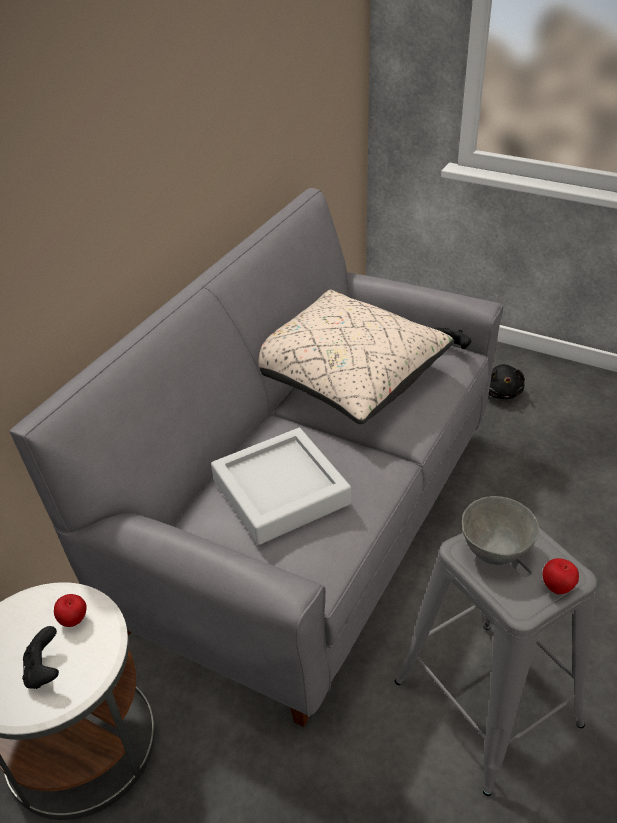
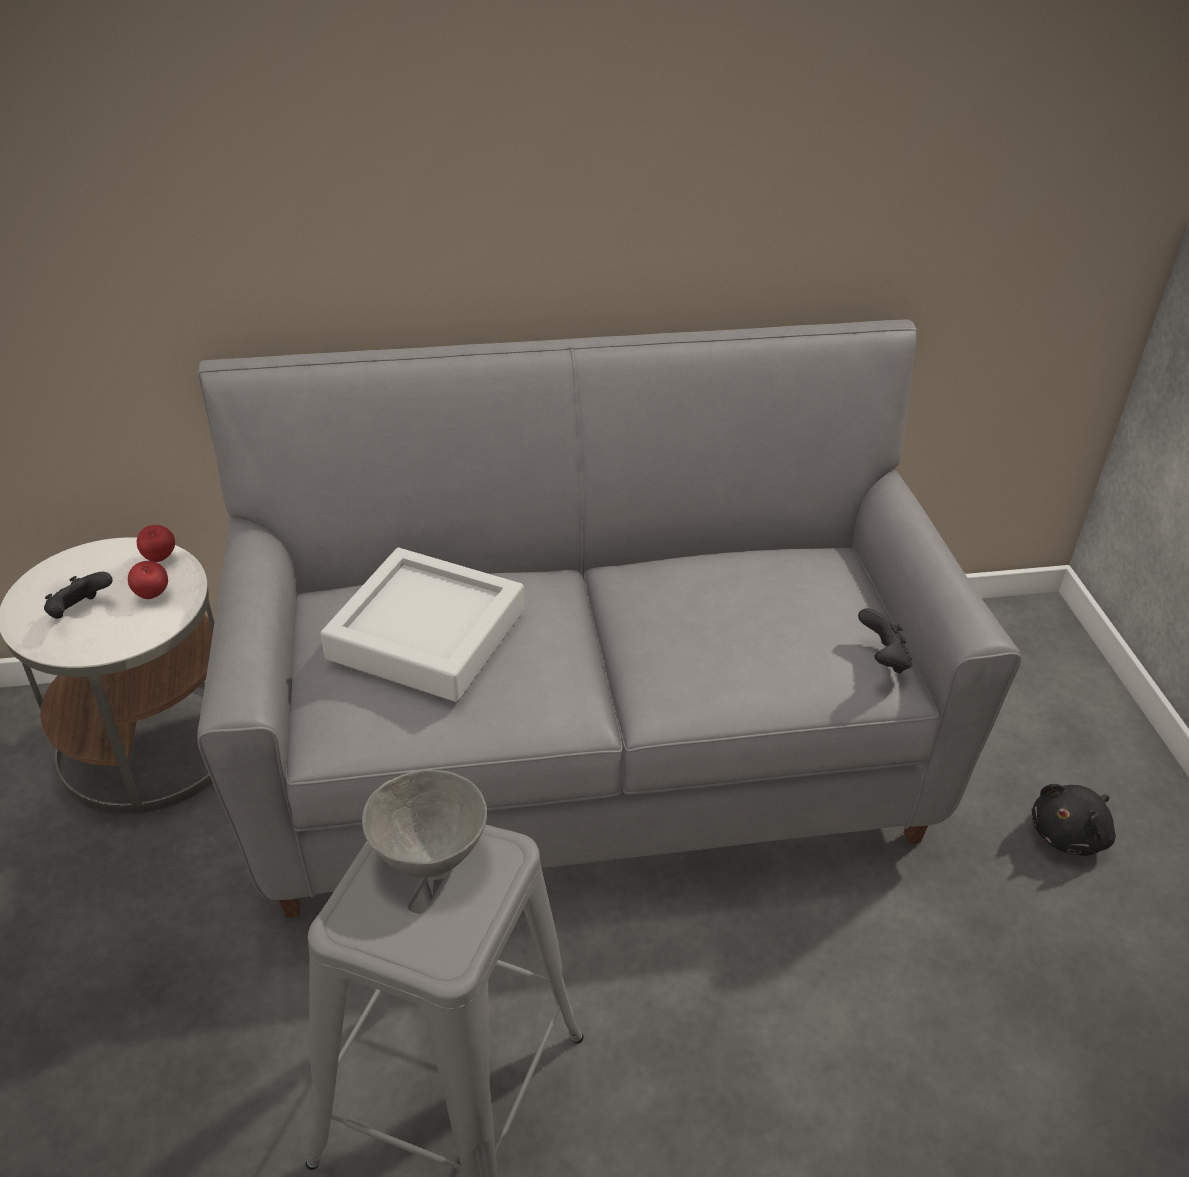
camera: 50 degrees right, 0 degrees up
beige pillow [258,289,455,424] -> none
apple [542,558,579,594] -> apple moved to [137,525,175,562]

